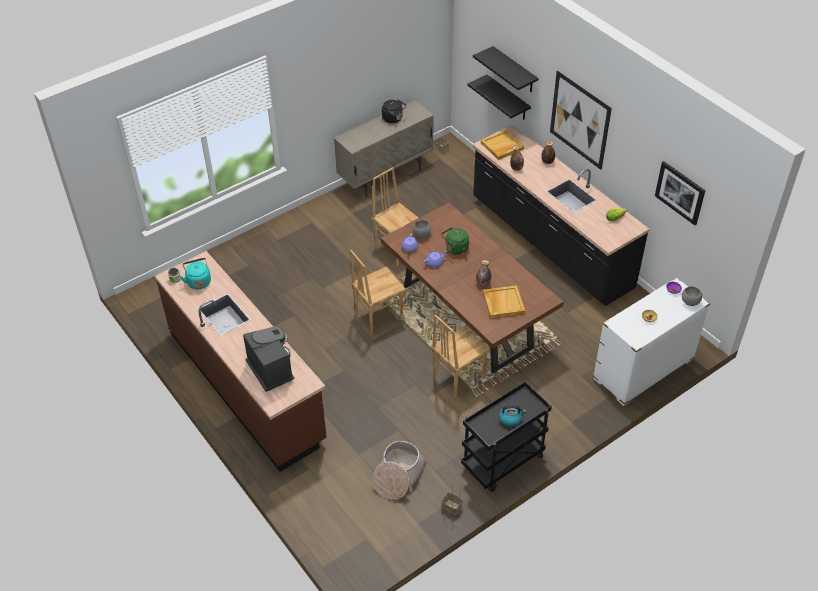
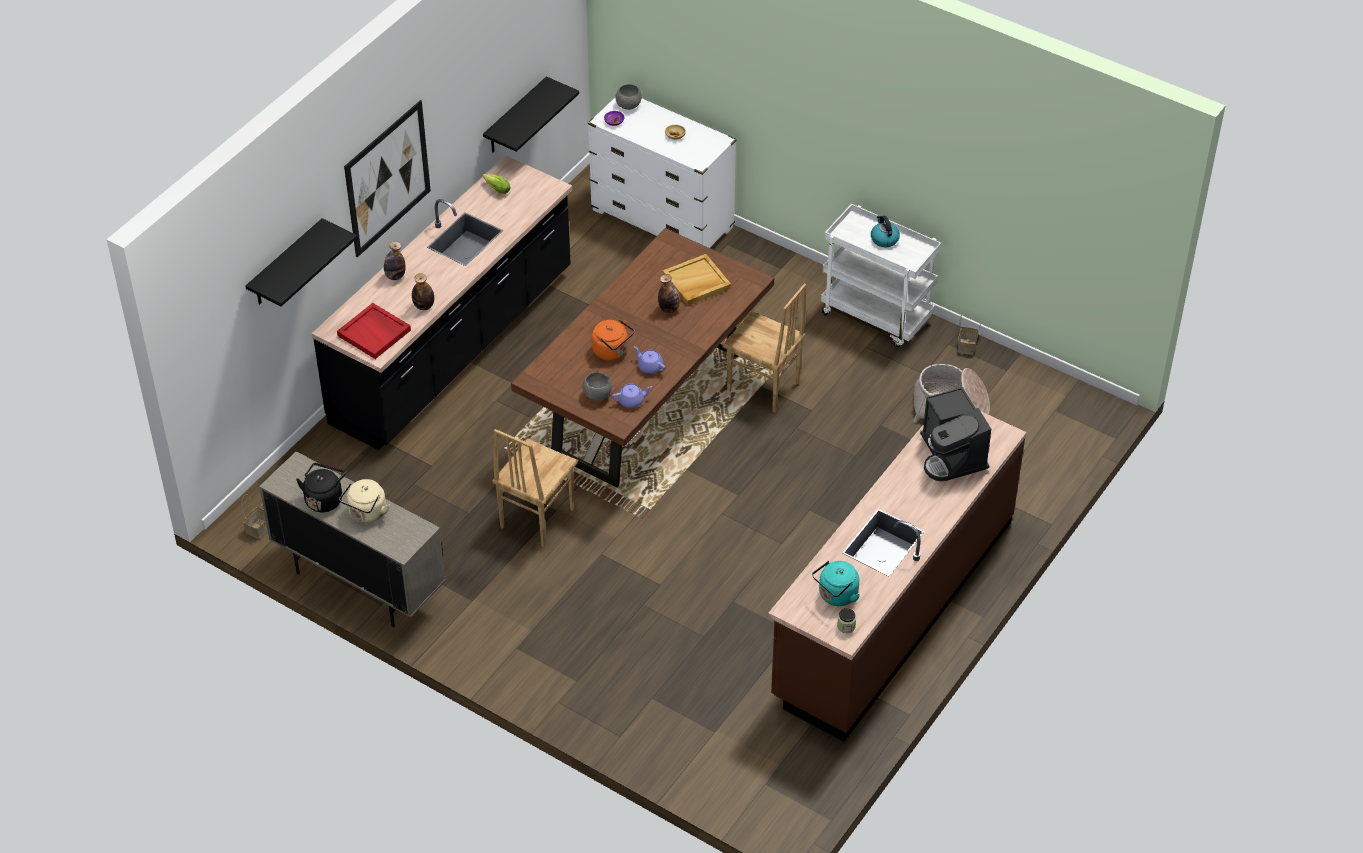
camera: 110 degrees left, 0 degrees up
coffee machine [243,326,294,392] -> coffee machine turned 60 degrees counterclockwise [920,387,991,481]
brown chair [350,250,406,334] -> none
green kettle [441,227,469,255] -> orange kettle [592,319,635,361]
black cart [461,381,552,492] -> white cart [821,204,941,347]
black shelf [467,74,531,120] -> black shelf moved to [483,76,579,152]
beige tray [481,130,524,160] -> red tray [337,303,411,359]
picture [655,161,705,225] -> none
none -> beige kettle [339,479,390,523]

